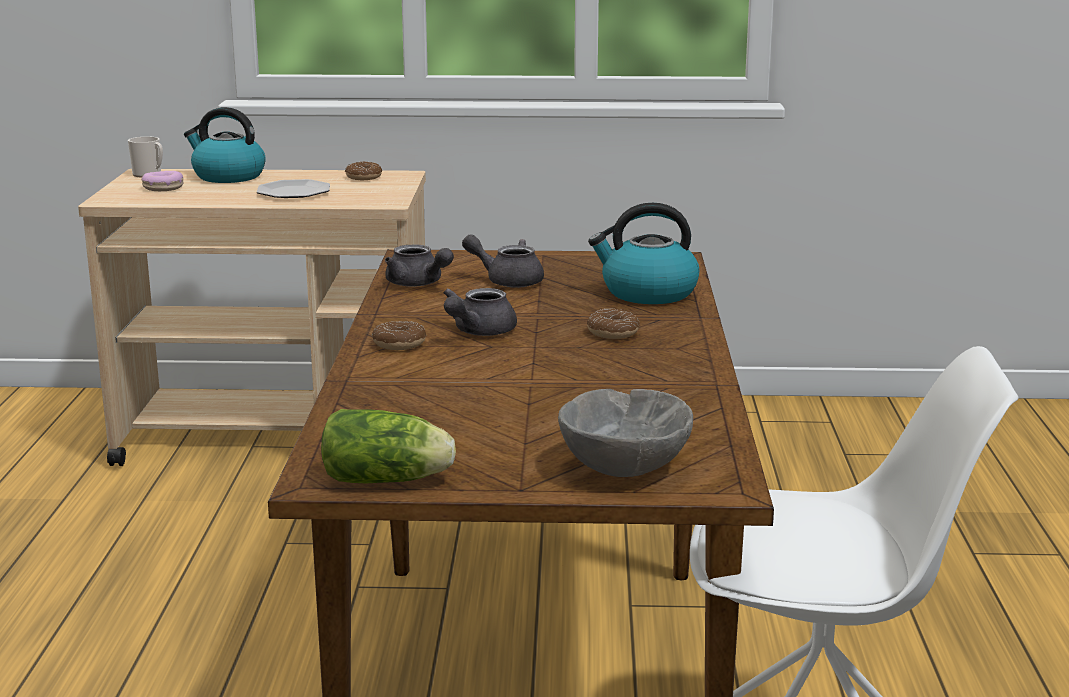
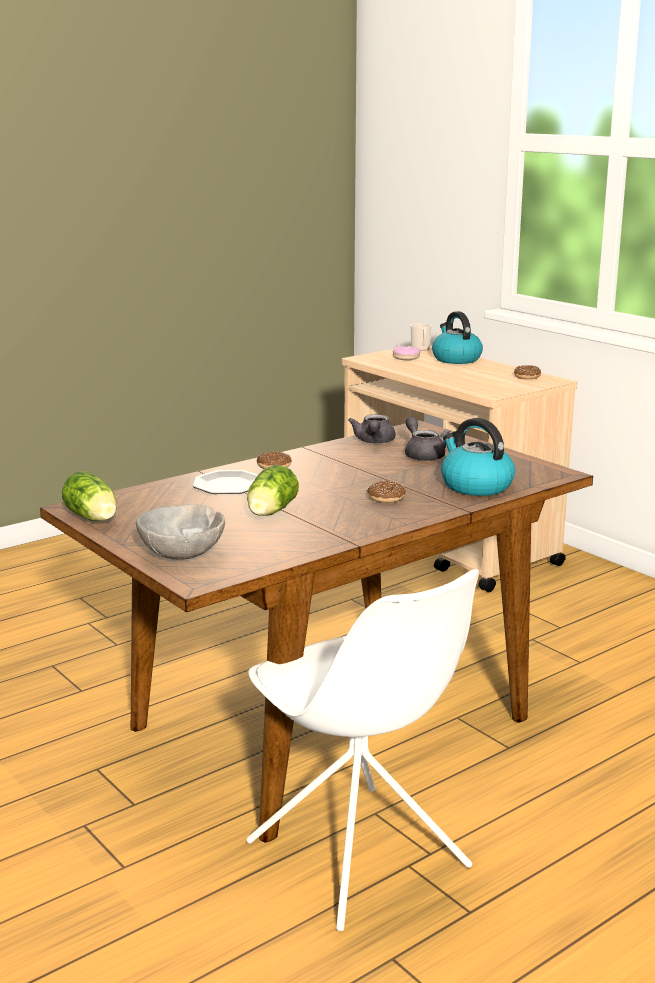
camera: 50 degrees right, 0 degrees up
plate [257,179,330,198] -> plate moved to [193,470,258,494]
grey teapot [443,288,517,336] -> none
none -> lettuce [247,465,299,516]

